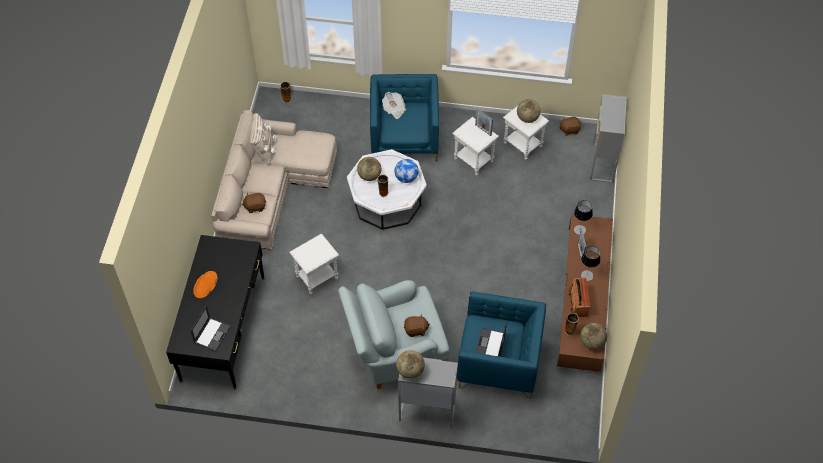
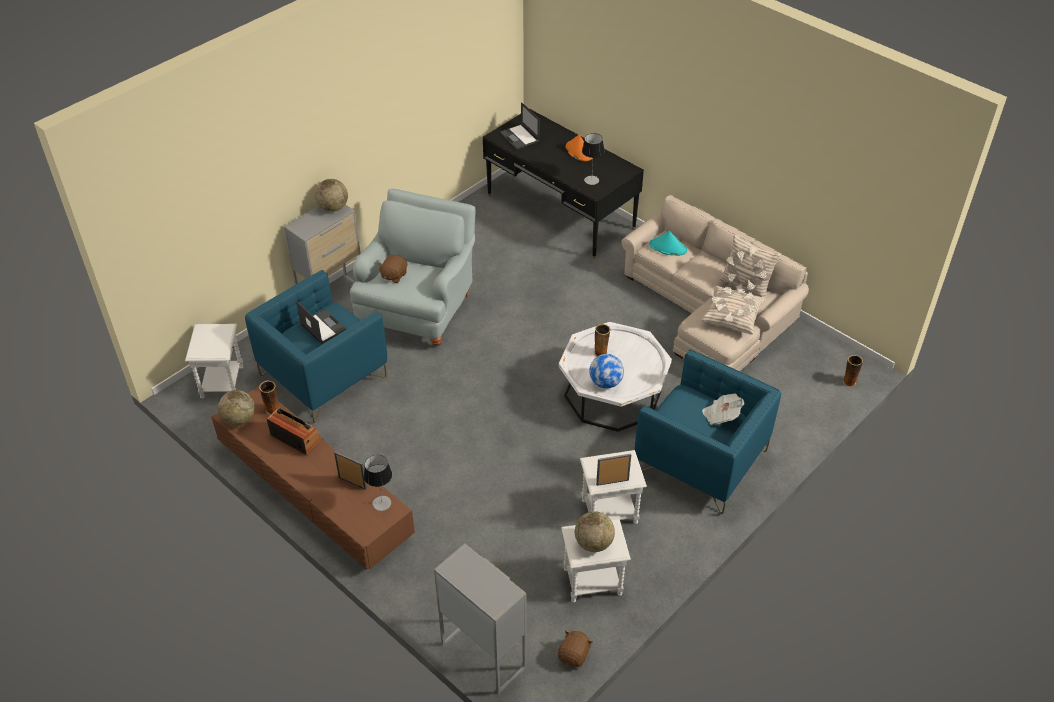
camera: 125 degrees right, 10 degrees down
brown plush toy [242,193,266,213] -> turquoise hat [649,231,687,256]
white side table [289,233,339,294] -> white side table moved to [185,324,244,398]
globe [357,157,381,181] -> none
table lamp [581,246,600,281] -> table lamp moved to [582,133,605,185]
none -> beige pillow [701,286,766,334]

